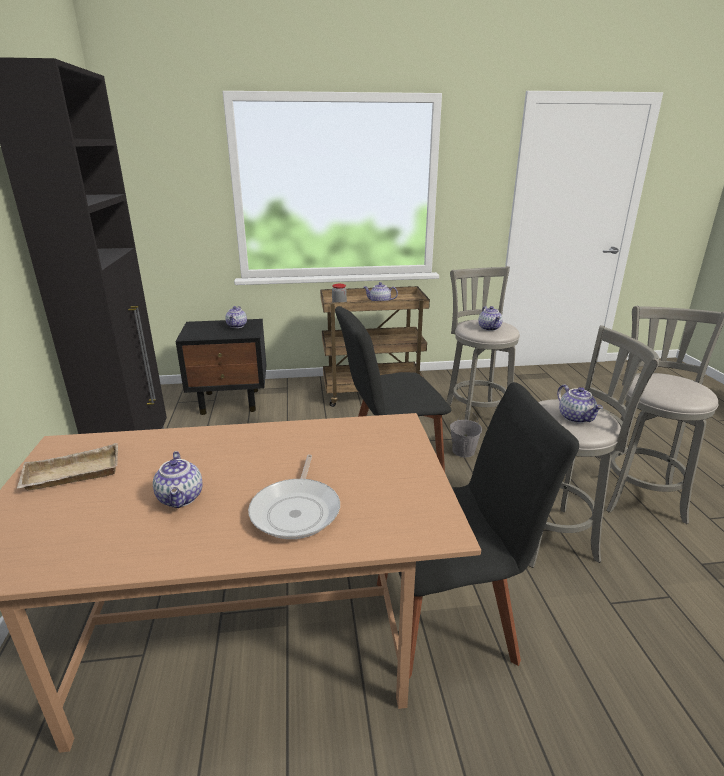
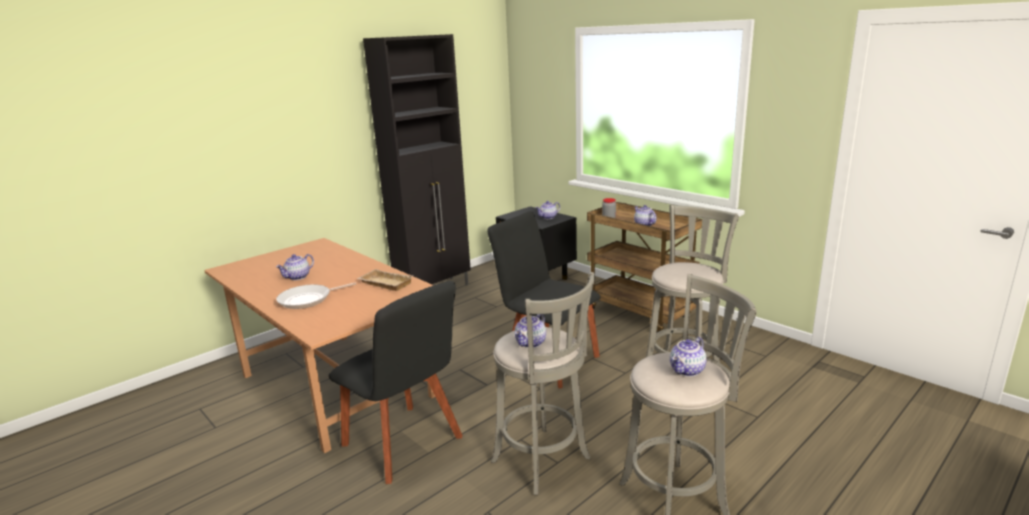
camera: 55 degrees right, 5 degrees down
beige tray [17,443,119,491] -> beige tray moved to [357,269,413,291]
grey bucket [450,410,482,457] -> none
teapot [478,306,503,331] -> teapot moved to [670,337,707,377]

